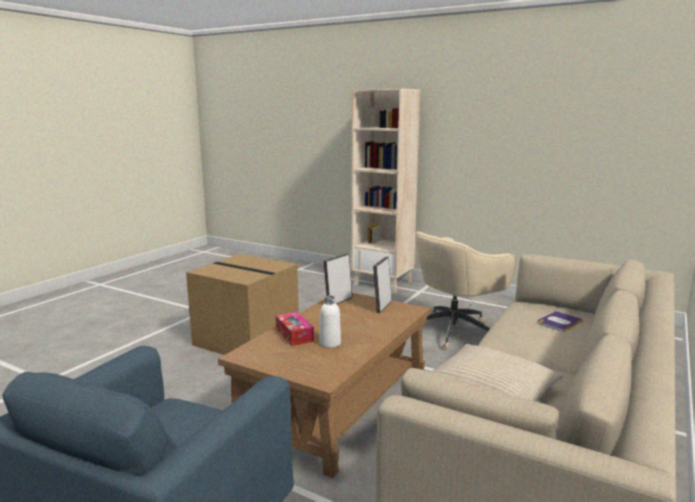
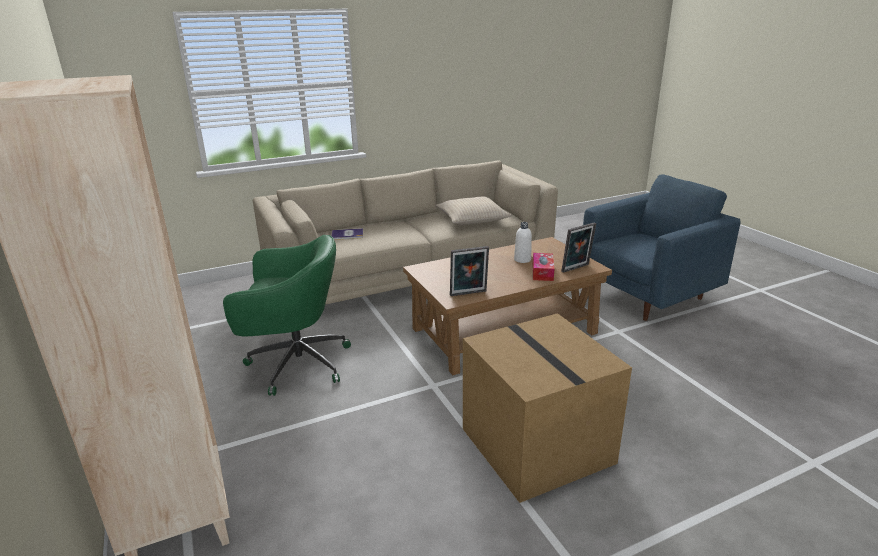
camera: 145 degrees left, 10 degrees up
picture frame [373,256,392,313] -> picture frame moved to [561,222,596,273]
beige office chair [415,231,516,350] -> green office chair [223,235,351,396]

